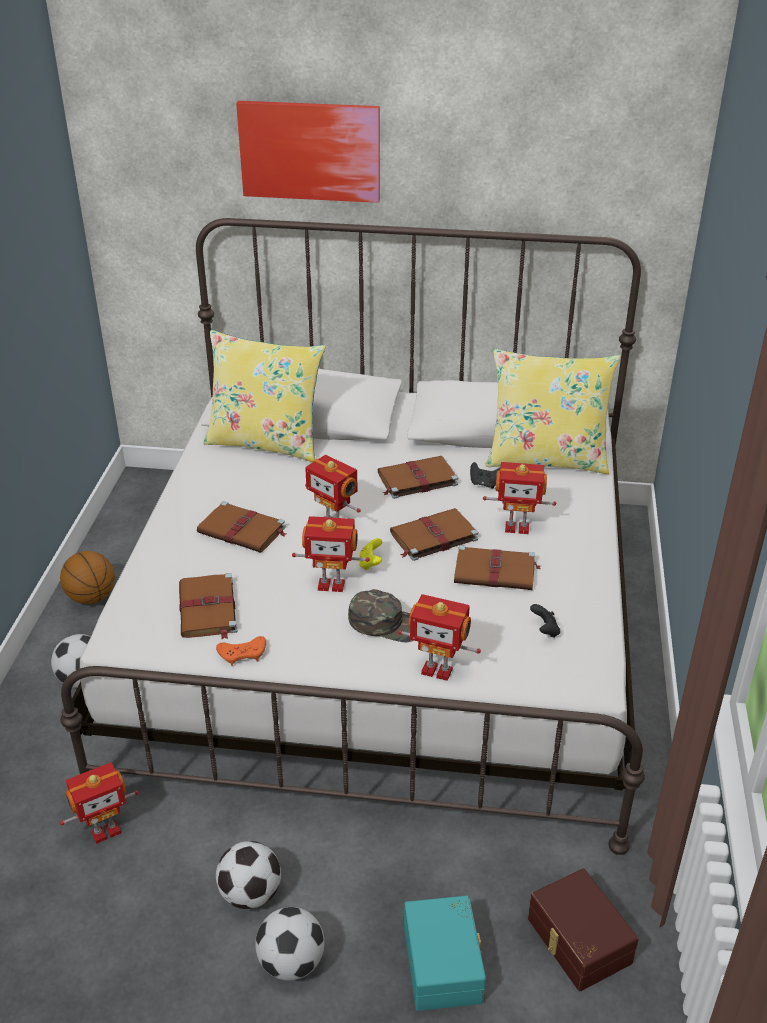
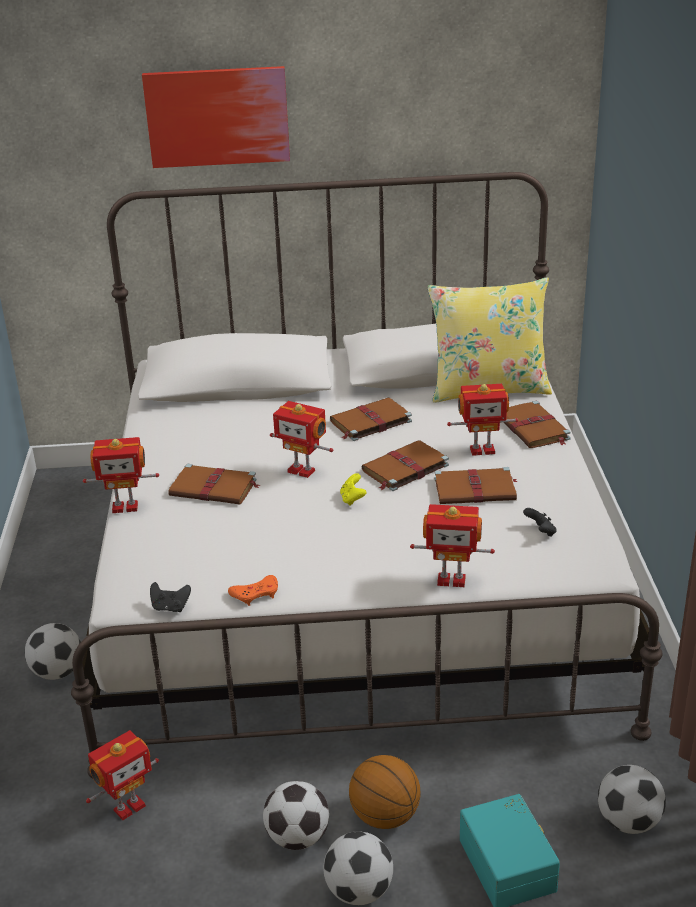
camera: 10 degrees left, 5 degrees down
basketball [60,551,115,604] -> basketball moved to [349,755,420,829]
brown book [179,573,238,639] -> brown book moved to [503,401,571,448]
yellow pillow [203,330,325,462] -> none
toy robot [292,516,370,592] -> toy robot moved to [83,437,159,513]
green cap [348,589,414,642] -> none
black game controller [470,462,501,488] -> black game controller moved to [150,582,191,612]
brown storage box [528,869,639,991] -> football [598,765,666,834]

